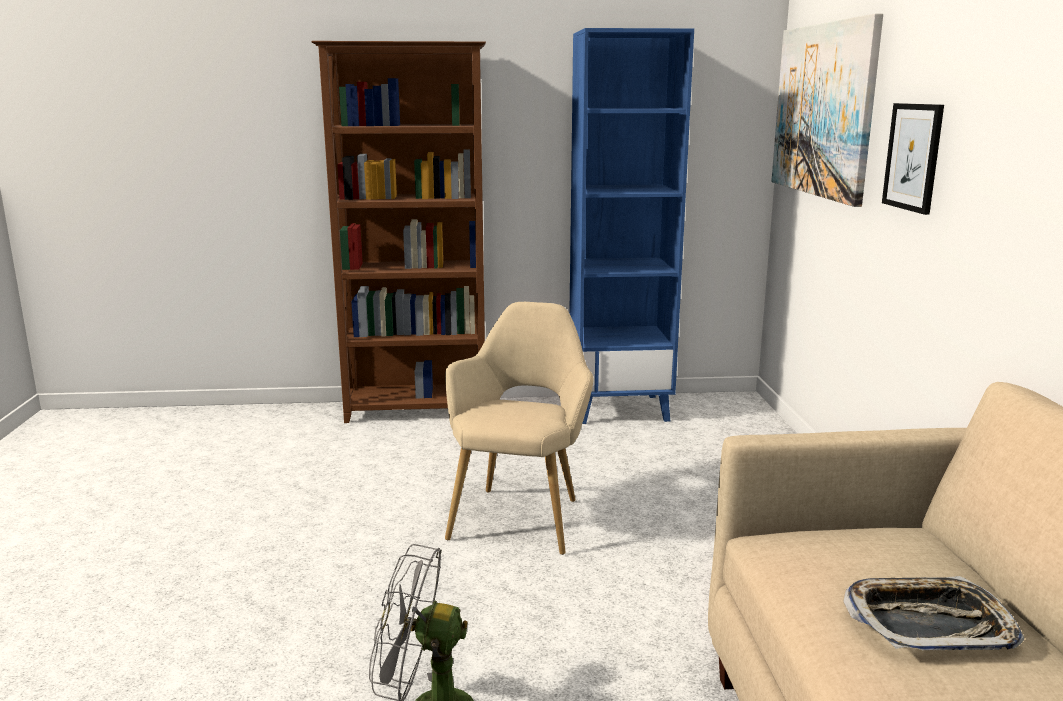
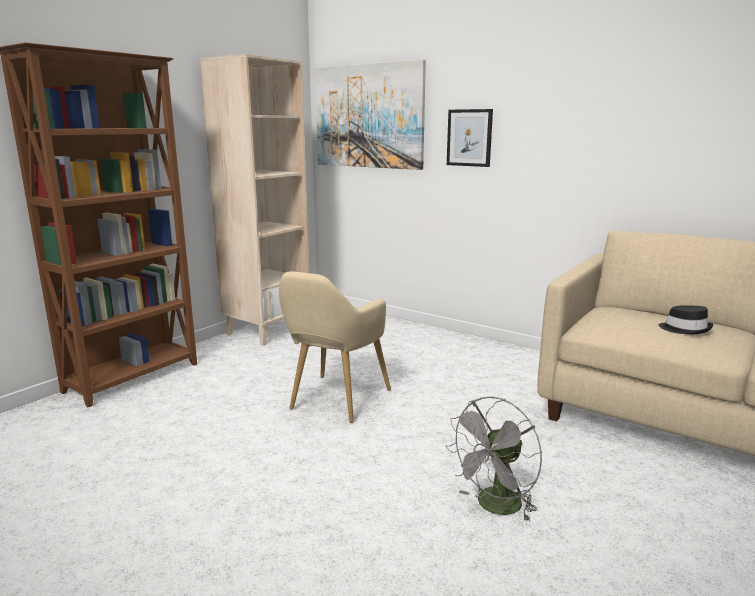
camera: 50 degrees left, 0 degrees up
beige armchair [445,302,594,555] -> beige armchair turned 120 degrees counterclockwise [279,271,391,423]
blue bookcase [569,28,694,424] -> beige bookcase [200,54,309,346]
tray [843,576,1024,651] -> black hat [658,306,713,334]

